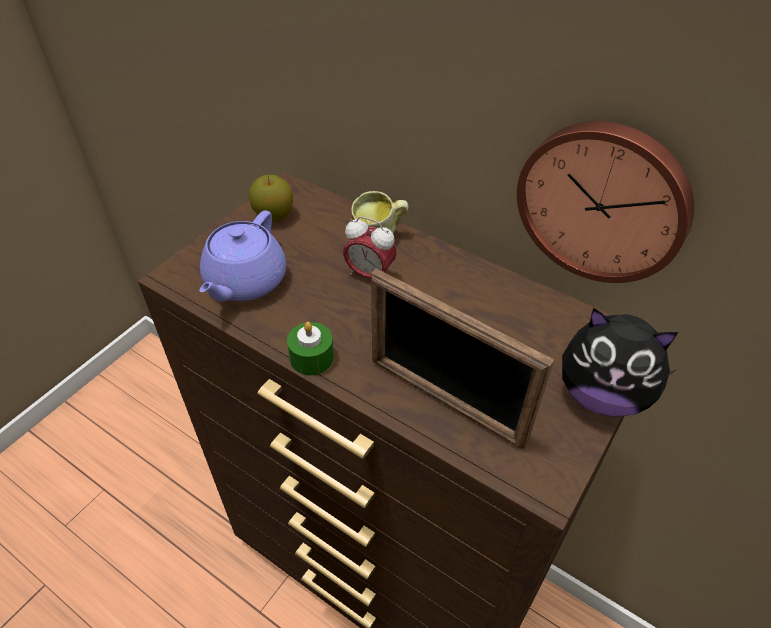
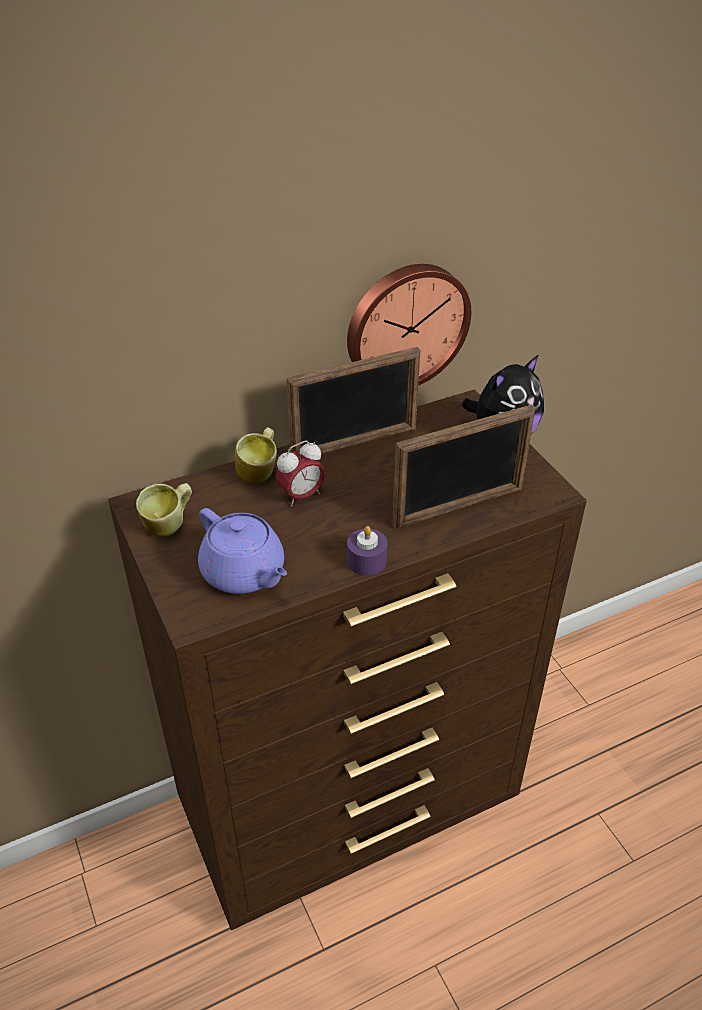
camera: 60 degrees left, 5 degrees down
apple [248,175,293,222] -> mug [136,483,192,537]
green candle [287,322,334,375] -> purple candle [347,526,388,576]
none -> picture frame [286,347,420,454]

